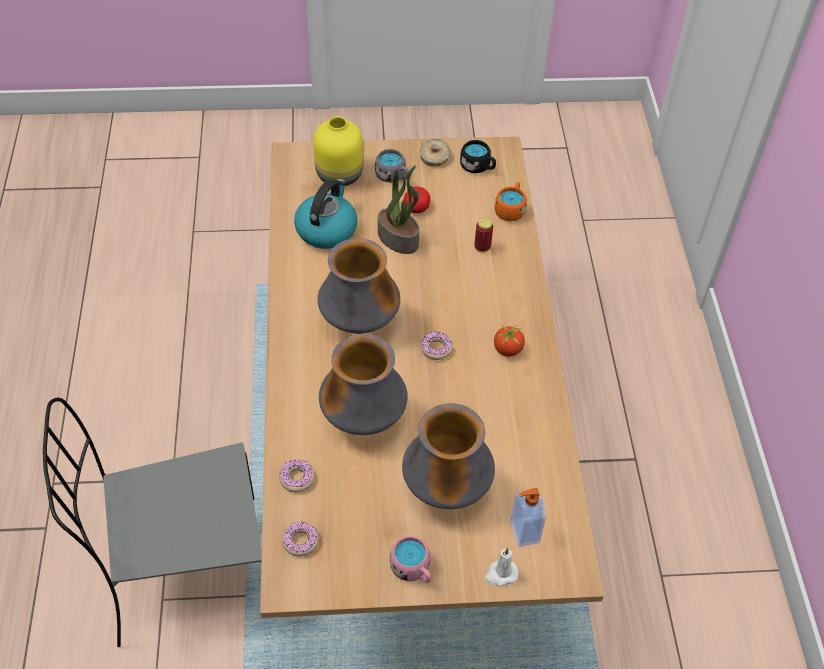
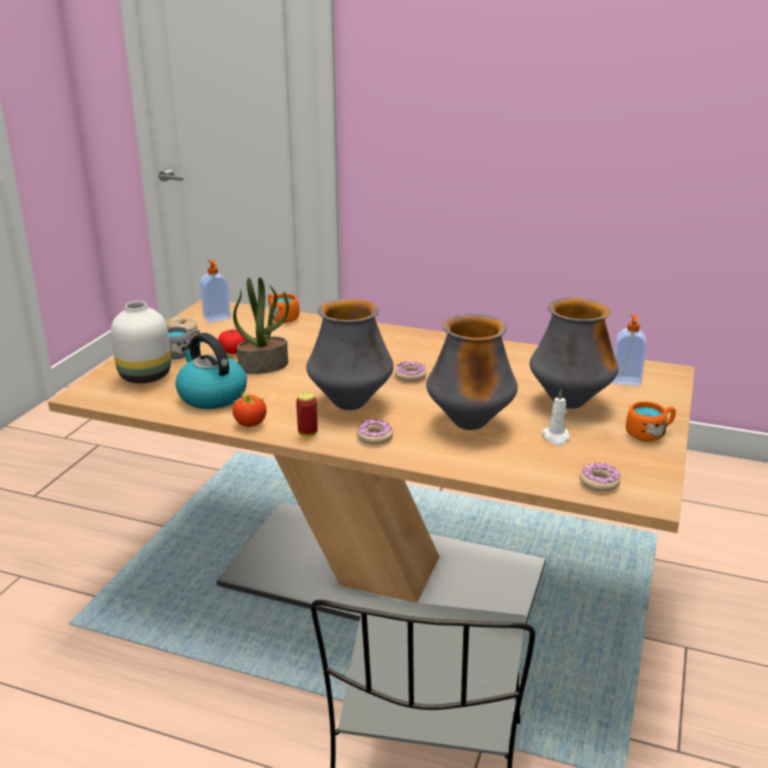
camera: 65 degrees left, 25 degrees down
donut [279,460,315,492] -> donut moved to [357,420,393,445]
yellow vase [313,116,363,186] -> white vase [111,301,171,383]
pink mug [390,536,431,583] -> orange mug [626,401,676,442]
black mug [460,140,496,173] -> soap dispenser [200,260,231,323]
can [474,218,493,252] -> can moved to [296,392,318,437]
white candle [485,548,519,586] -> white candle moved to [542,389,570,446]
tomato [494,324,525,357] -> tomato moved to [232,393,267,427]

